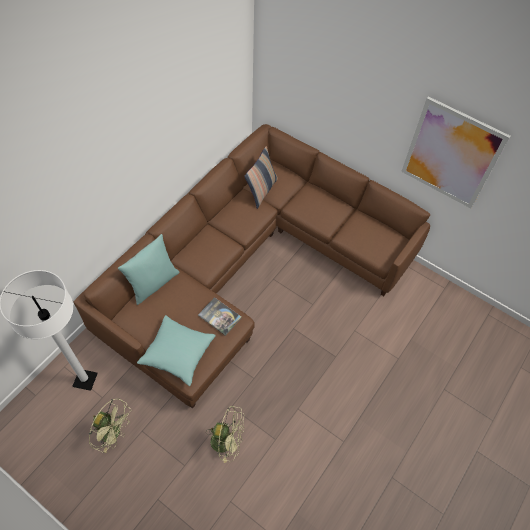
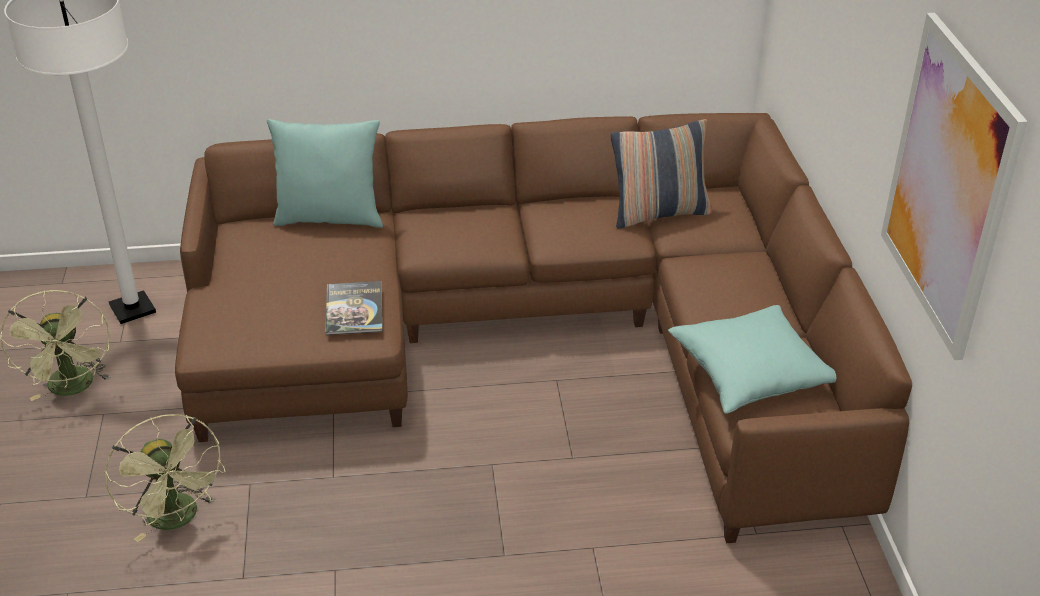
camera: 50 degrees right, 20 degrees down
turquoise pillow [137,315,216,386] -> turquoise pillow moved to [668,305,836,414]

